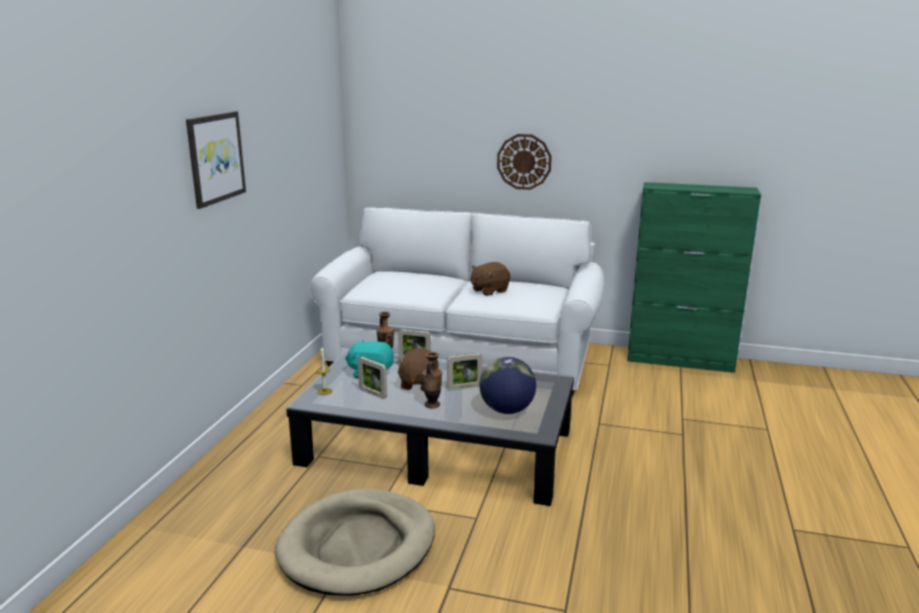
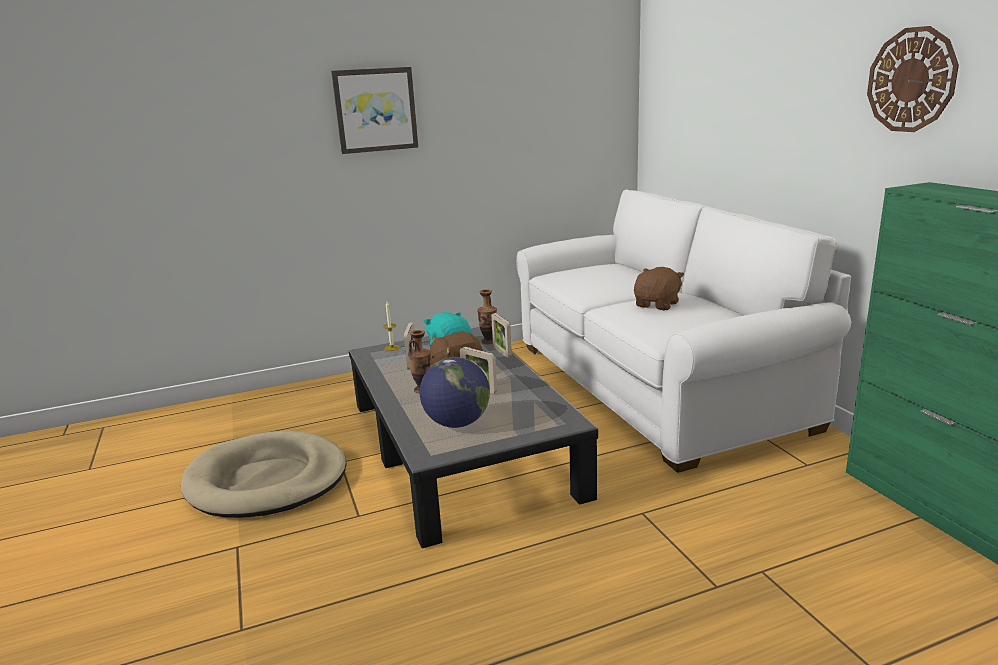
camera: 55 degrees right, 0 degrees up
brown plush toy [471,262,510,296] -> brown plush toy turned 105 degrees clockwise [634,267,684,310]
wall clock [497,134,552,190] -> wall clock moved to [867,26,959,132]

